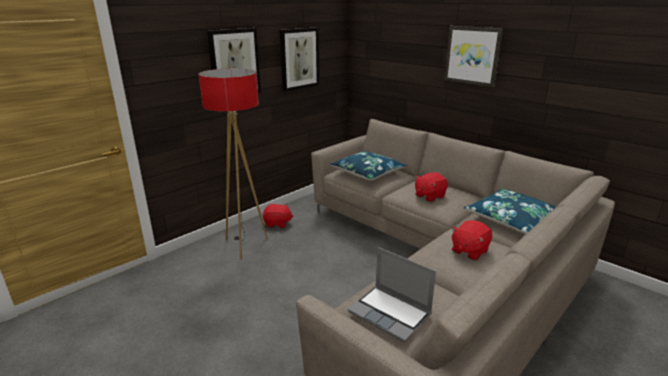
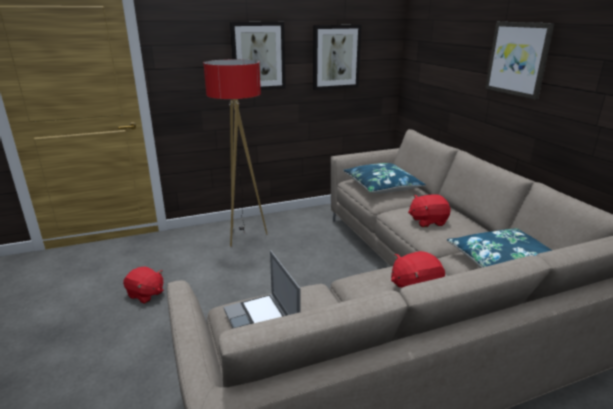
camera: 25 degrees right, 0 degrees up
red plush toy [263,204,293,228] -> red plush toy moved to [123,266,163,304]

